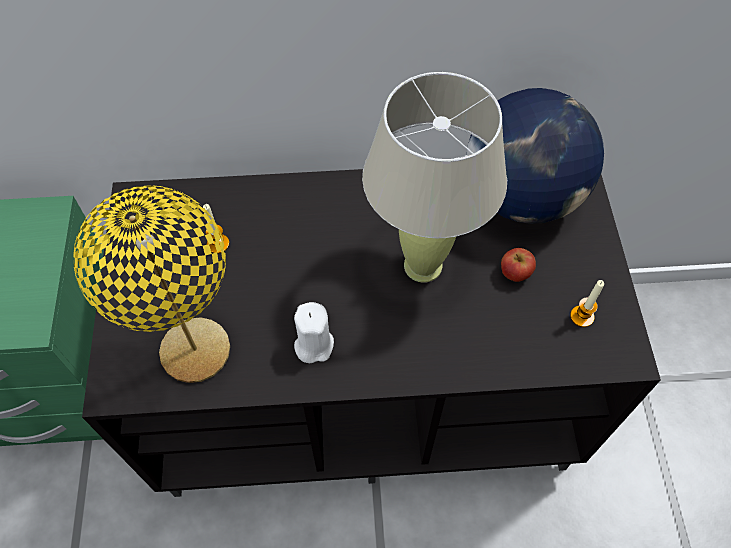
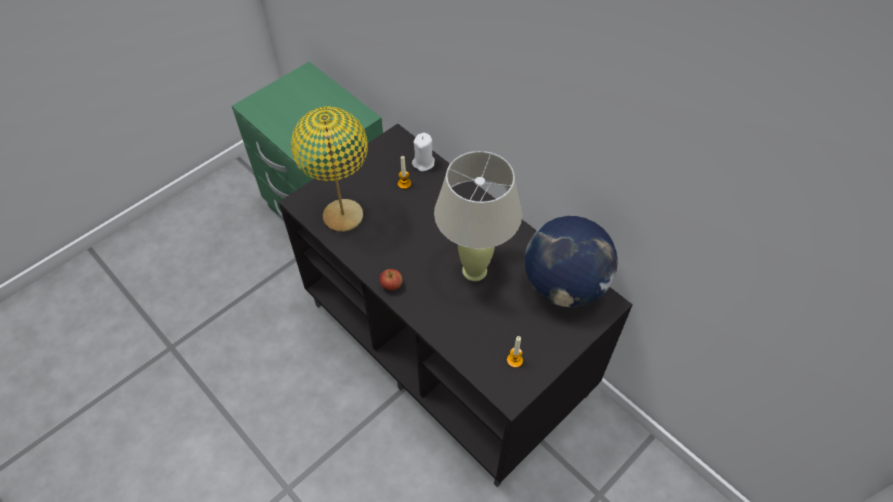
camera: 50 degrees right, 5 degrees down
white candle [294,302,334,363] -> white candle moved to [412,133,435,171]
apple [501,248,536,282] -> apple moved to [380,269,403,290]

